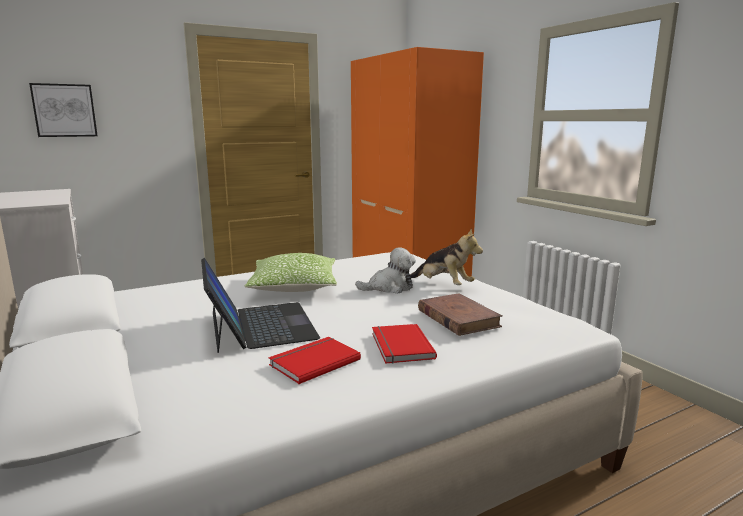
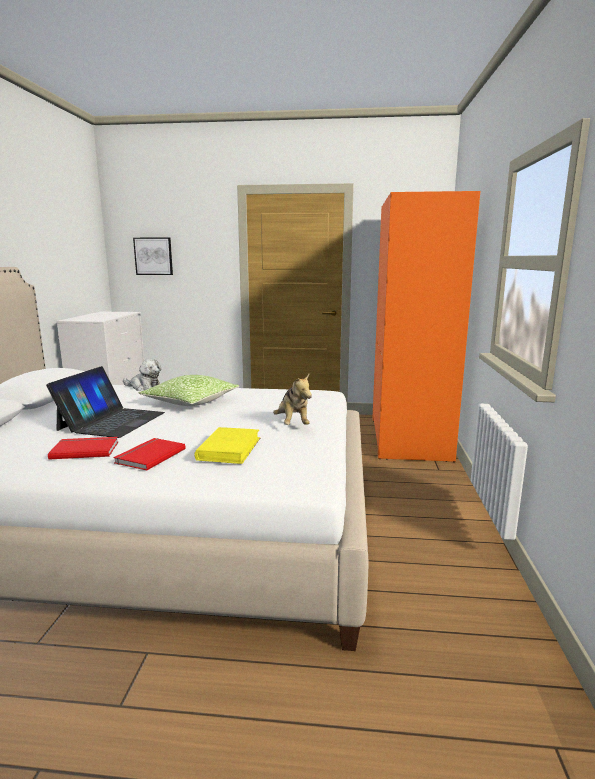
camera: 35 degrees right, 0 degrees up
plush toy [355,247,416,294] -> plush toy moved to [123,359,161,391]
brown book [418,293,502,336] -> yellow book [194,427,260,464]

